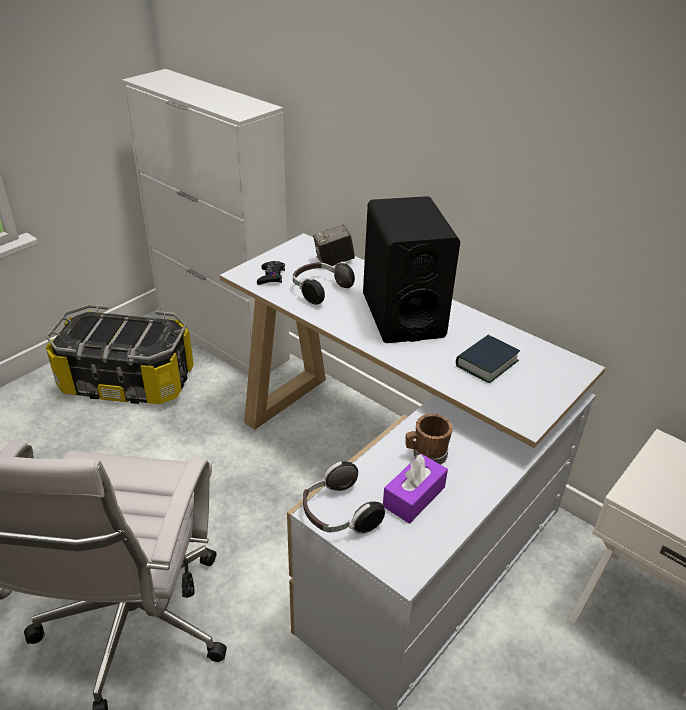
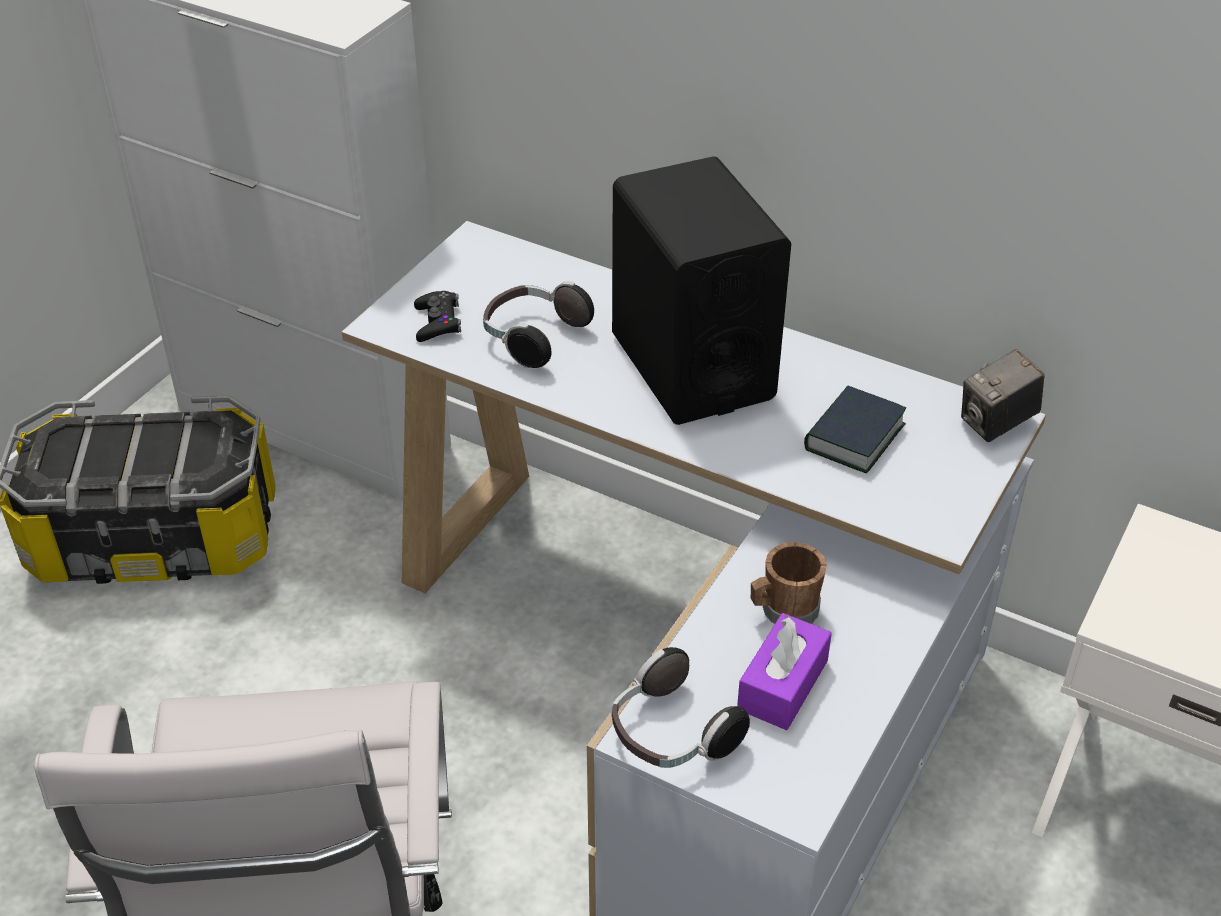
camera: 10 degrees left, 5 degrees up
camera [313,224,355,266] -> camera moved to [961,349,1045,442]

